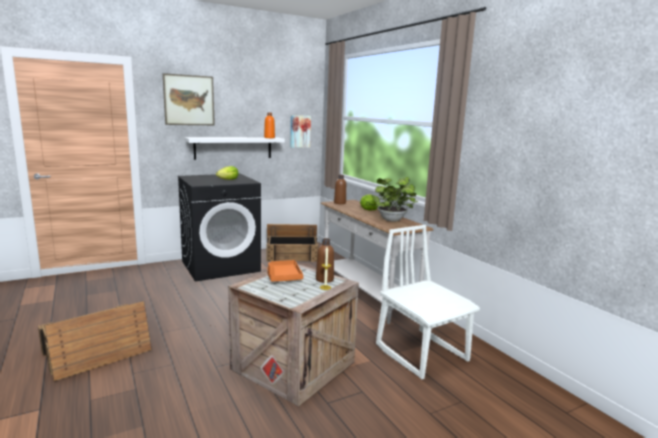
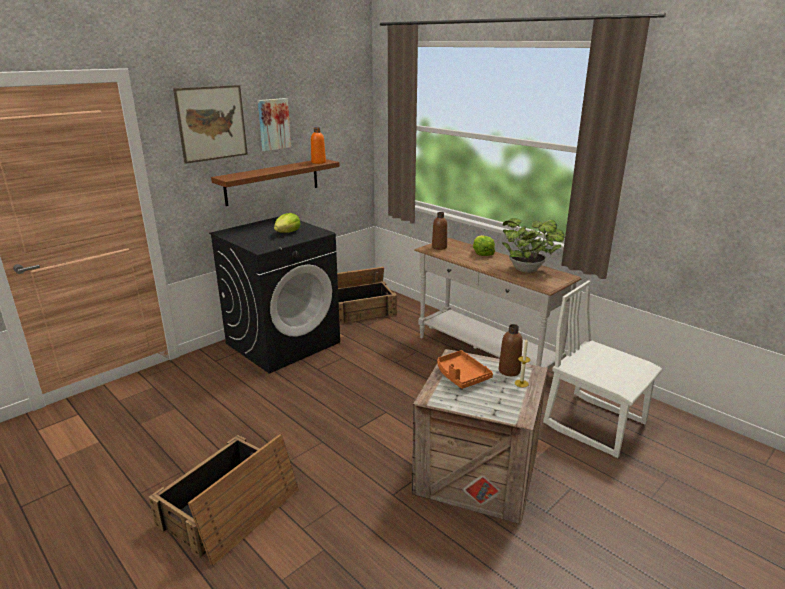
camera: 15 degrees left, 10 degrees up
white shelf [185,137,285,160] -> brown shelf [211,159,340,206]
picture [290,115,311,148] -> picture moved to [258,98,291,151]

